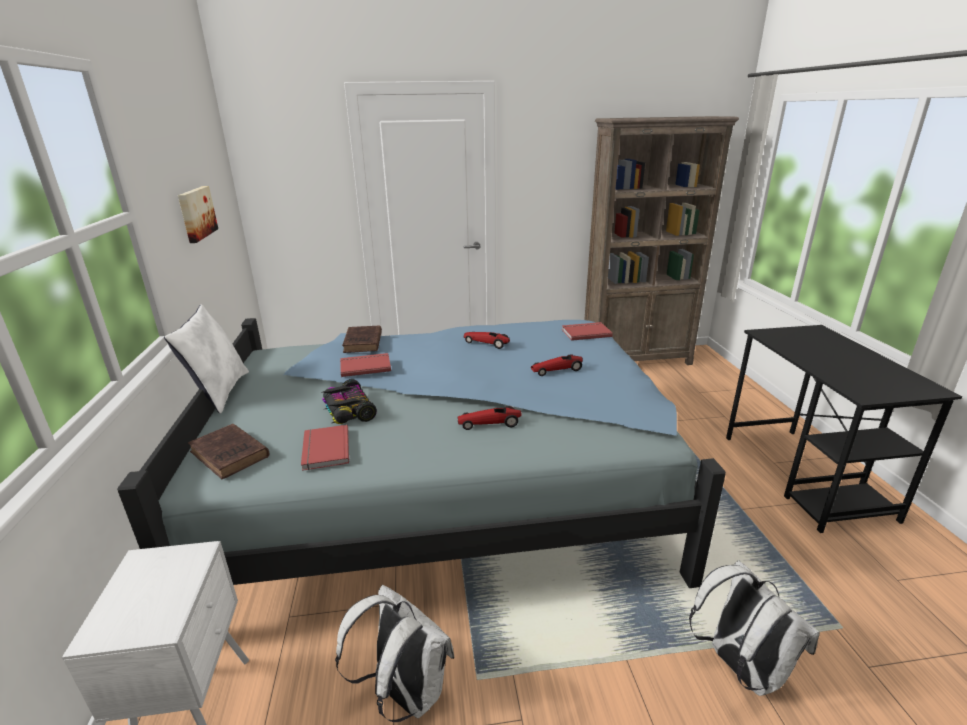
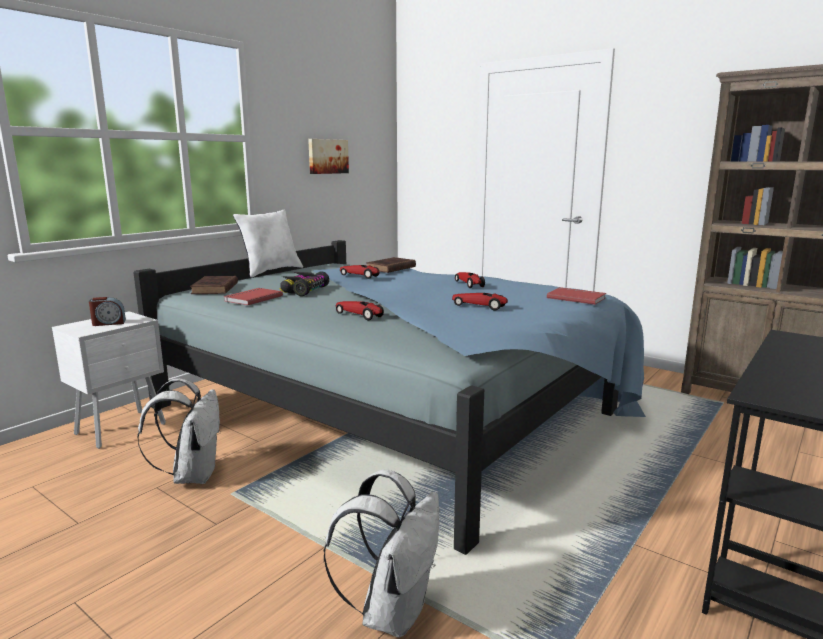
camera: 45 degrees right, 10 degrees down
red book [340,353,391,377] -> toy car [340,265,379,279]
none -> alarm clock [89,297,126,326]

